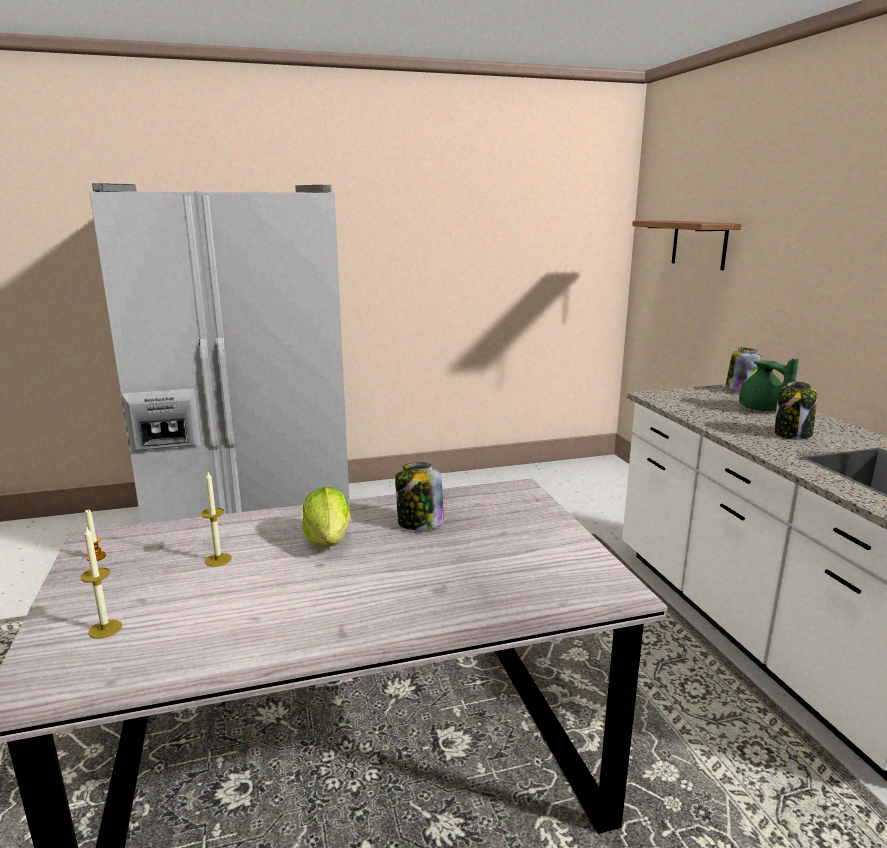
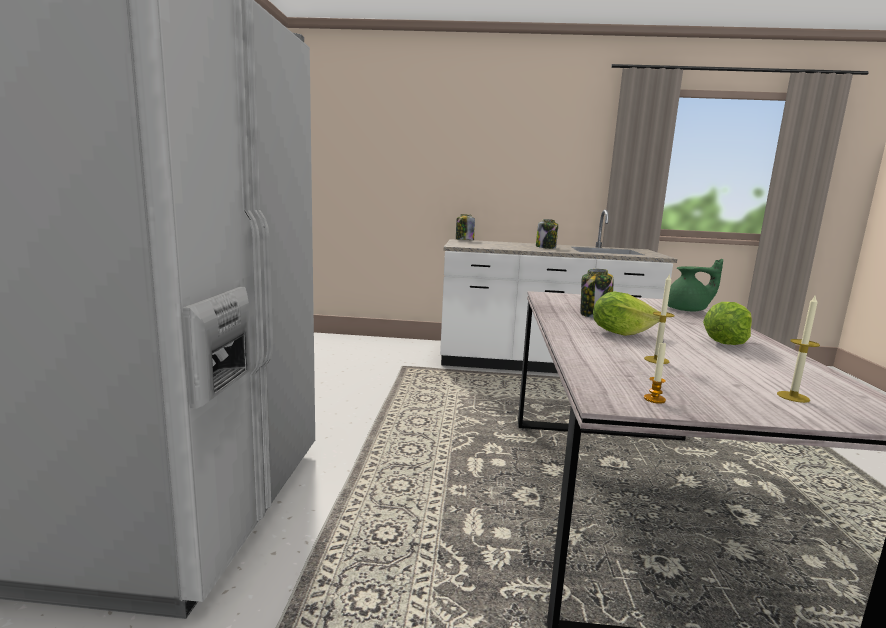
camera: 70 degrees left, 5 degrees down
shelf [632,220,741,270] -> none
green teapot [739,358,799,411] -> green teapot moved to [668,259,723,311]
none -> lettuce [703,302,752,345]

